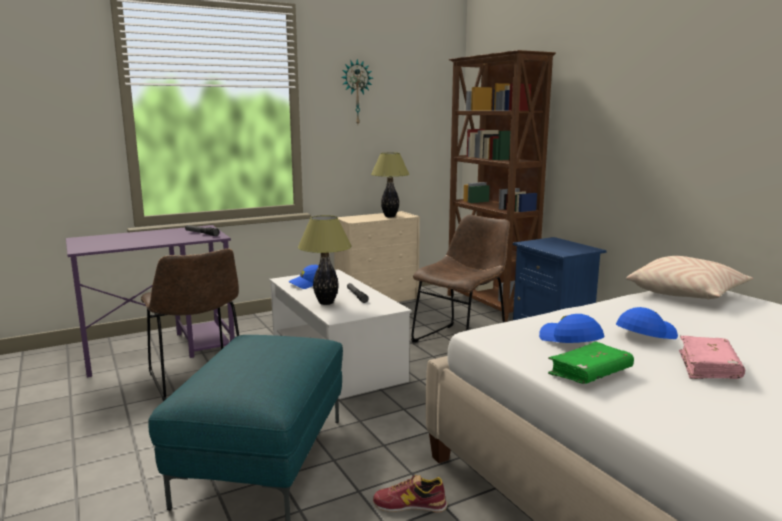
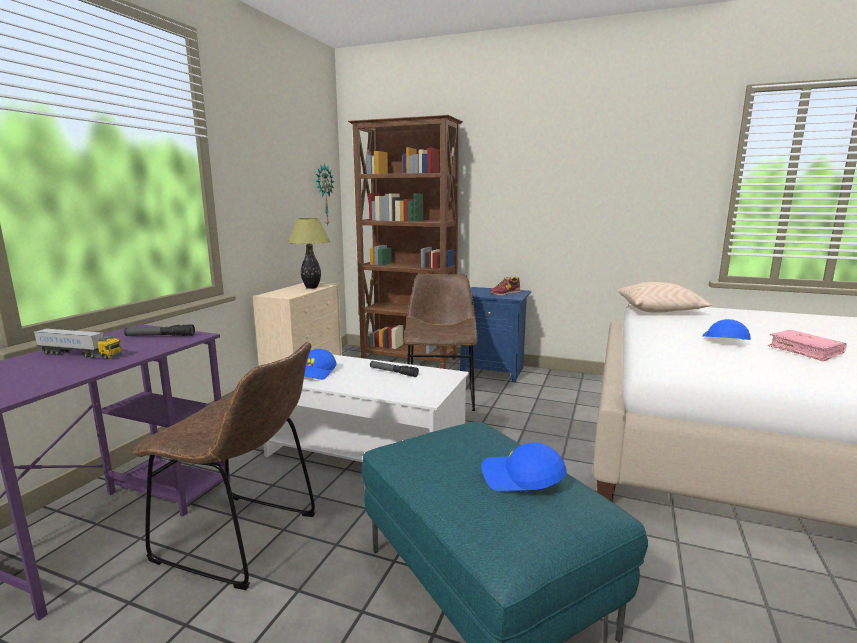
camera: 40 degrees left, 0 degrees up
table lamp [298,215,352,305] -> none
wall clock [341,59,373,124] -> wall clock moved to [316,163,334,226]
shoe [373,475,448,512] -> shoe moved to [491,277,521,296]
blue cap [539,314,604,343] -> blue cap moved to [482,442,567,491]
green book [548,342,634,384] -> none
none -> toy truck [34,328,122,360]

